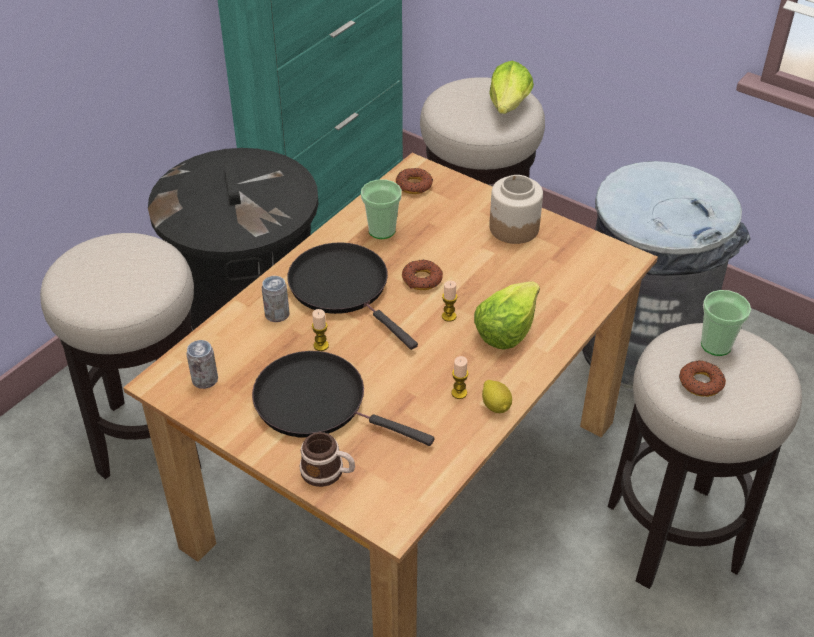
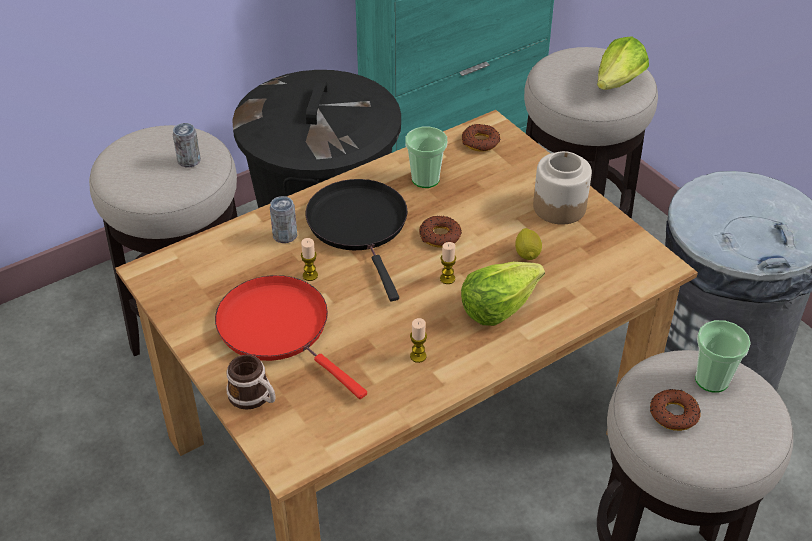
camera: 20 degrees right, 0 degrees up
can [186,340,218,389] -> can moved to [172,123,201,168]
black frying pan [252,351,434,446] -> red frying pan [215,275,367,399]
lemon [482,380,512,413] -> lemon moved to [515,228,542,260]

